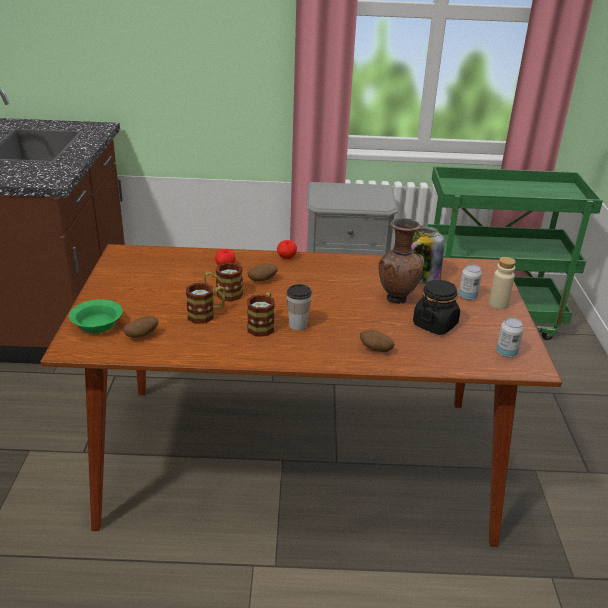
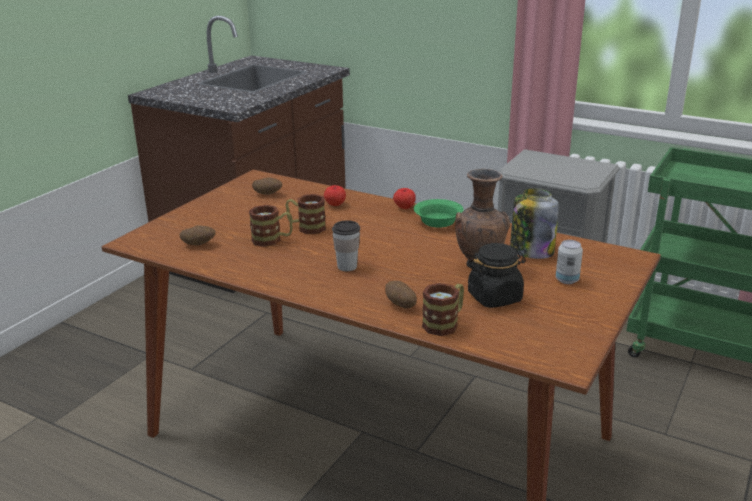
camera: 30 degrees right, 5 degrees down
green bowl [69,299,123,333] -> green bowl moved to [414,199,464,228]
mug [247,292,275,337] -> mug moved to [422,283,464,336]
potato [248,264,278,281] -> potato moved to [252,177,282,195]
beige bottle [489,257,516,309] -> none
can [496,318,524,358] -> none

